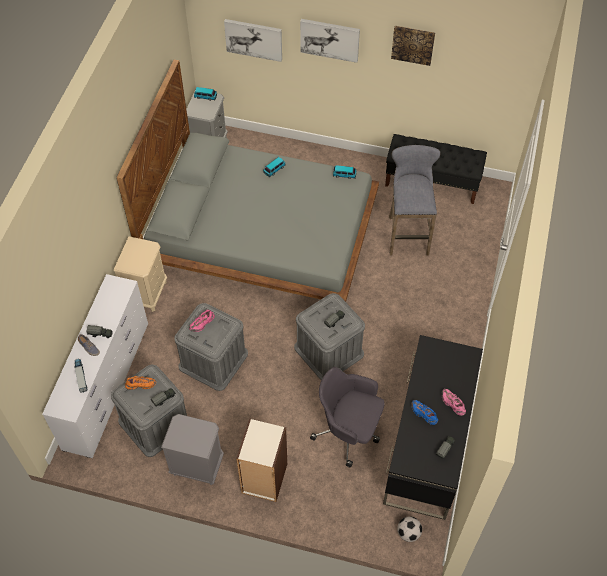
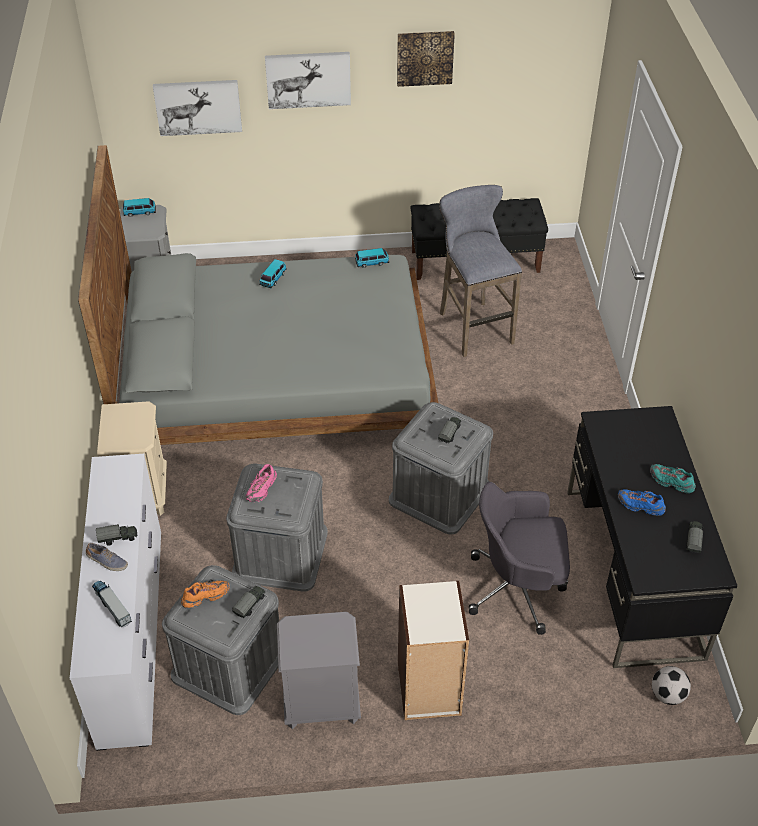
camera: 20 degrees left, 10 degrees down
pink shoe [442,389,466,416] -> turquoise shoe [650,464,696,493]

